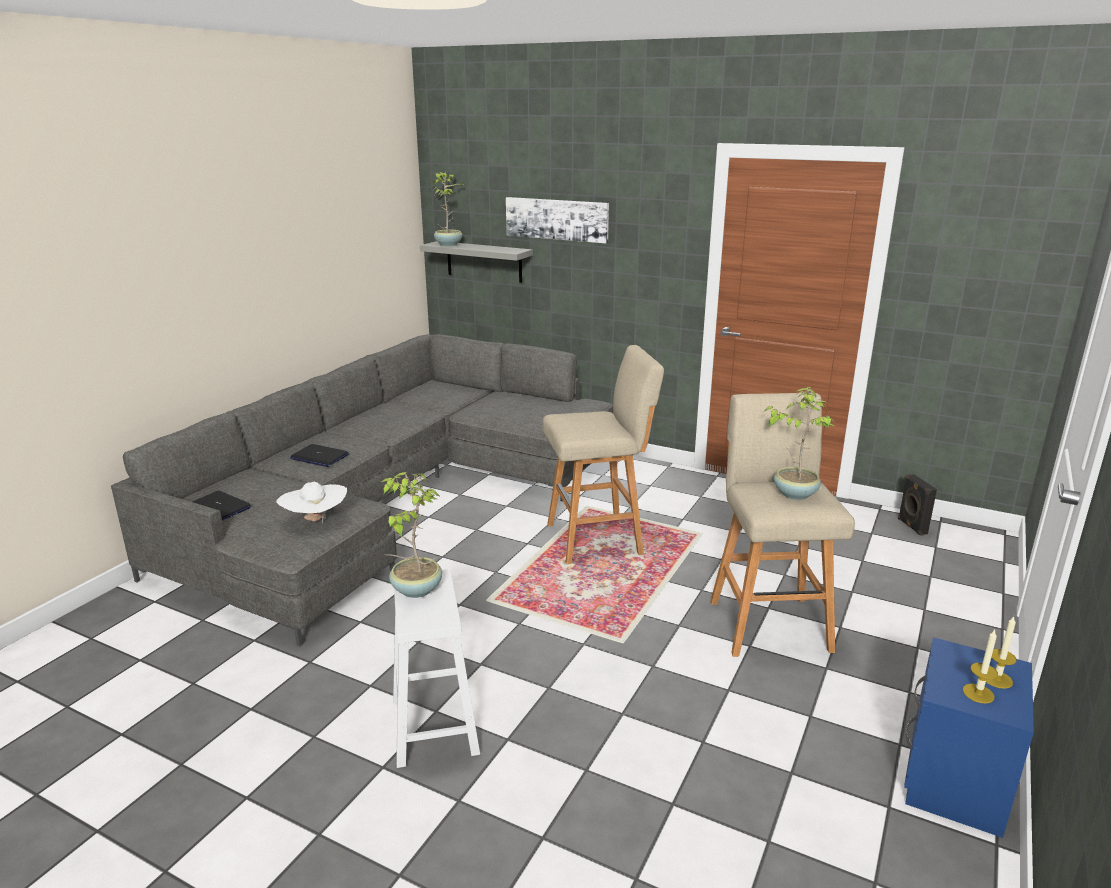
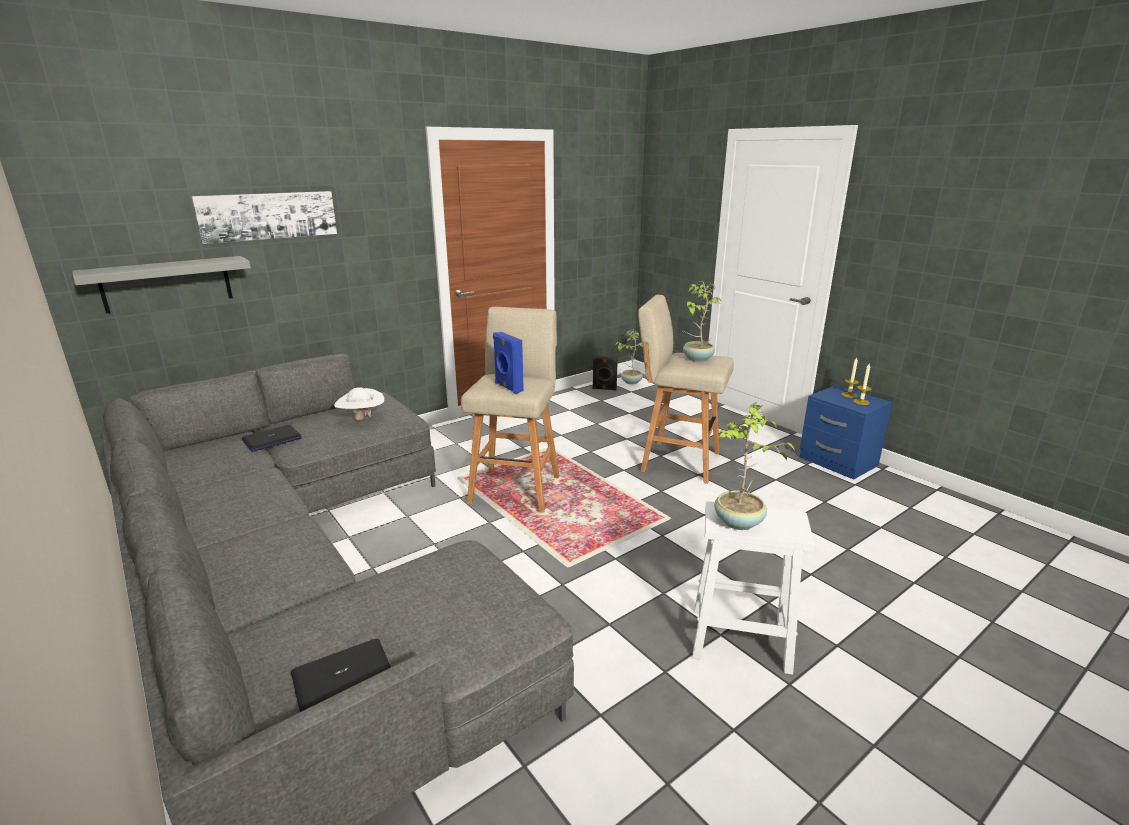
camera: 65 degrees left, 0 degrees up
white hat [276,482,347,523] -> white hat moved to [334,387,384,420]
laptop [290,444,349,467] -> laptop moved to [242,425,302,452]
potted plant [432,172,465,246] -> potted plant moved to [615,331,643,384]
none -> blue speaker [493,332,524,394]

